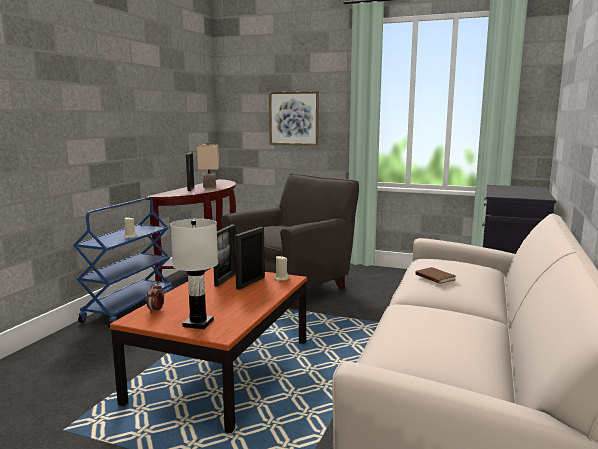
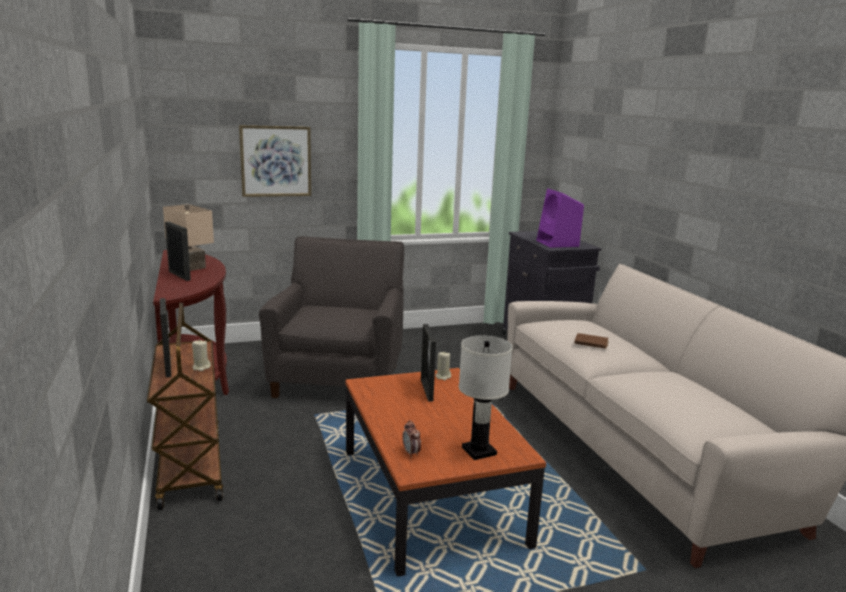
camera: 40 degrees left, 5 degrees up
blue cart [73,197,173,328] -> brown cart [147,303,223,510]
picture frame [214,224,236,287] -> picture frame moved to [160,298,171,377]
none -> purple speaker [536,188,584,248]

